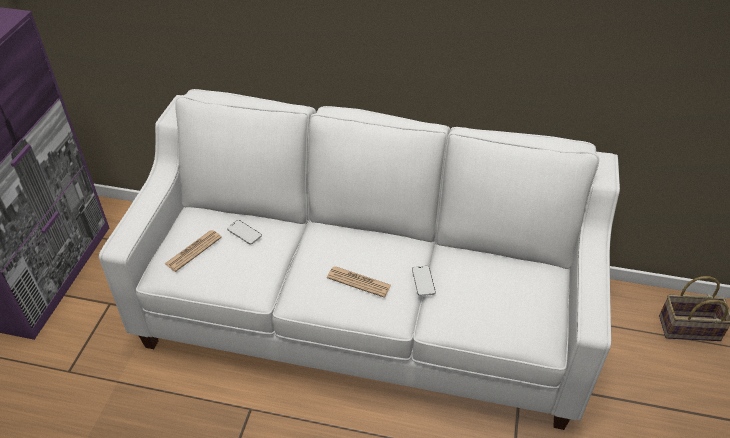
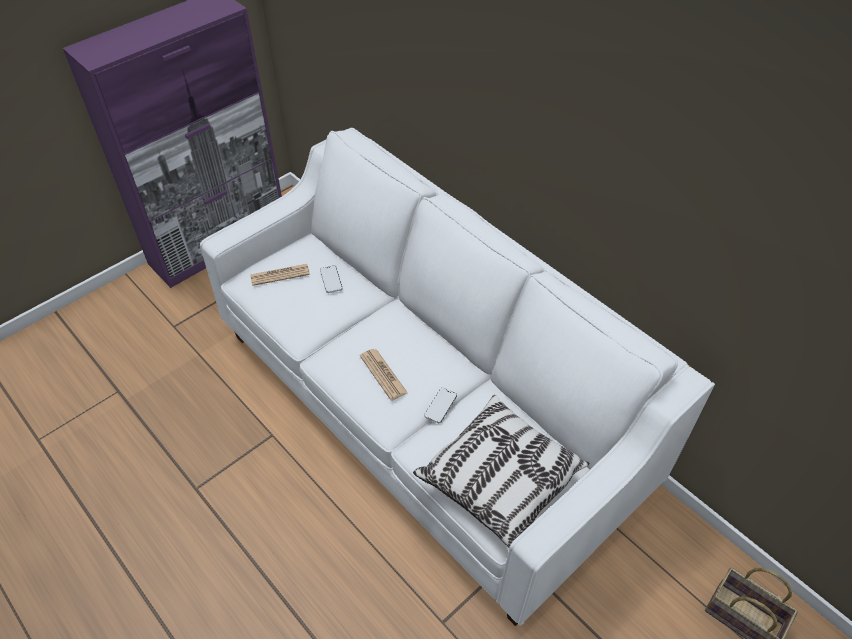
camera: 35 degrees right, 5 degrees up
none -> pillow [413,395,590,550]

